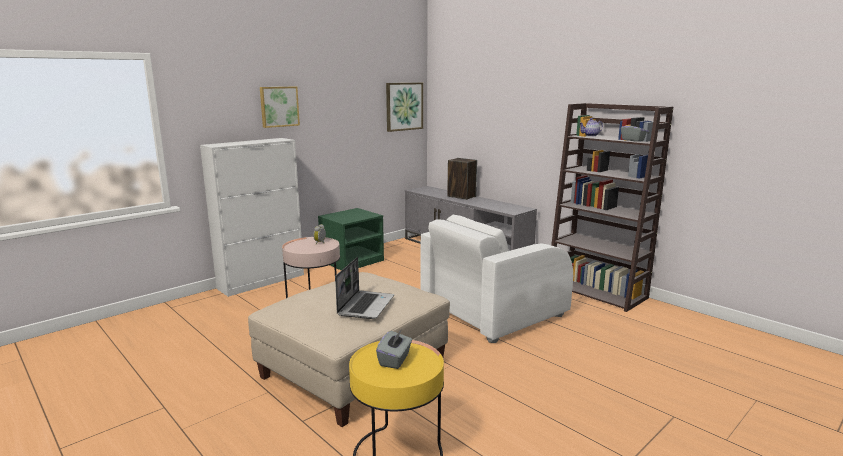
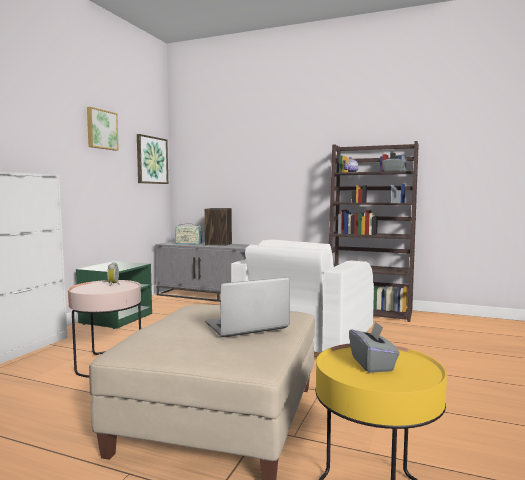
camera: 25 degrees left, 10 degrees down
picture [260,87,300,128] -> picture moved to [87,107,119,151]
laptop [335,257,394,319] -> laptop turned 105 degrees counterclockwise [205,277,290,337]
none -> radio [175,221,202,244]

